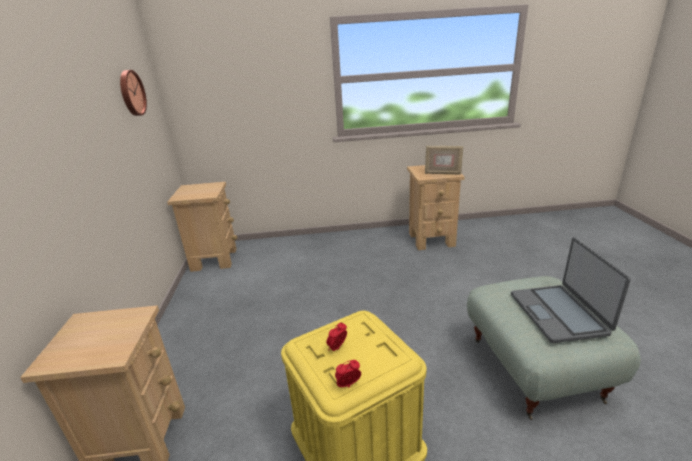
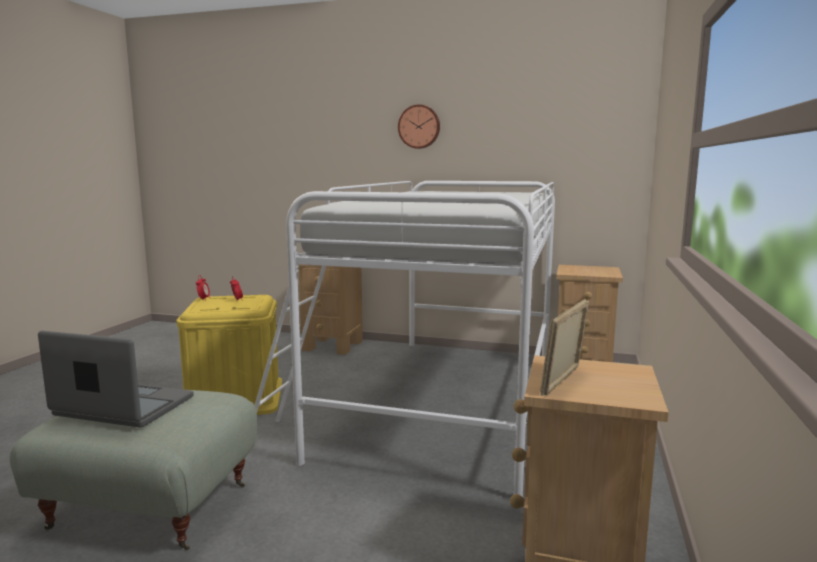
camera: 110 degrees right, 15 degrees down
wall clock [120,70,147,116] -> wall clock moved to [398,104,440,149]
none -> white bed [255,181,555,497]

